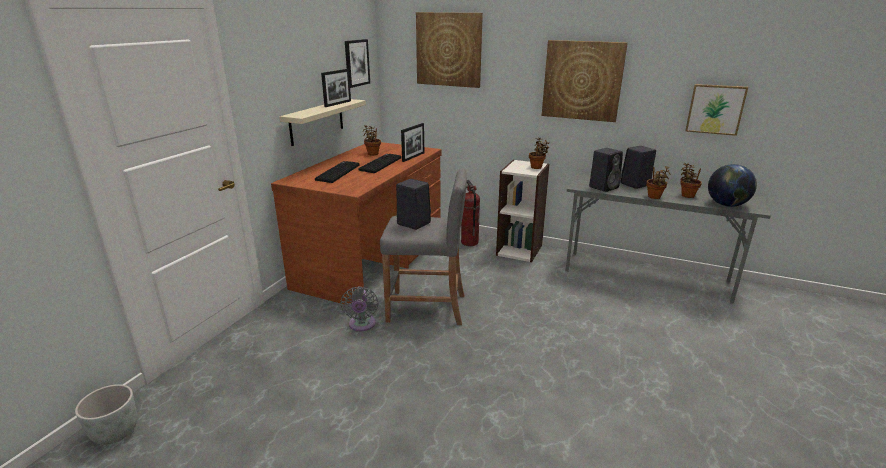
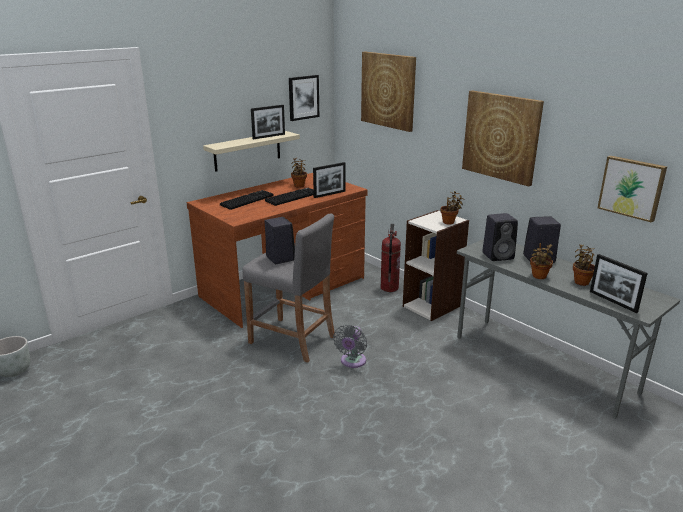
camera: 25 degrees right, 0 degrees up
grey fan [340,286,378,331] -> grey fan moved to [333,325,367,368]
globe [708,164,757,207] -> picture frame [590,254,648,313]

